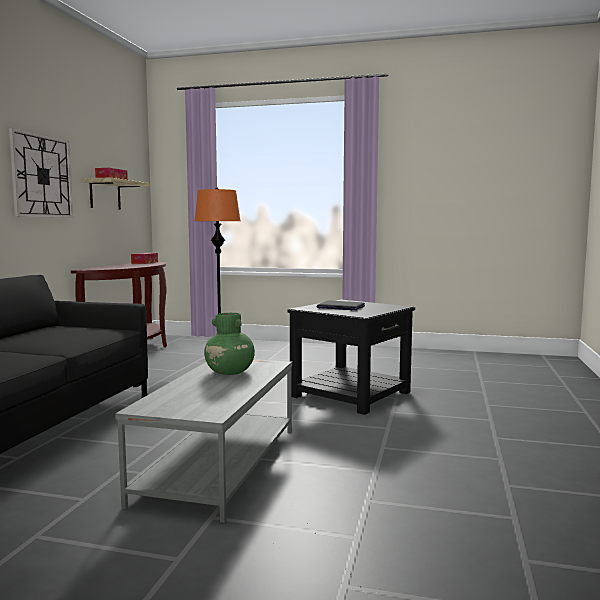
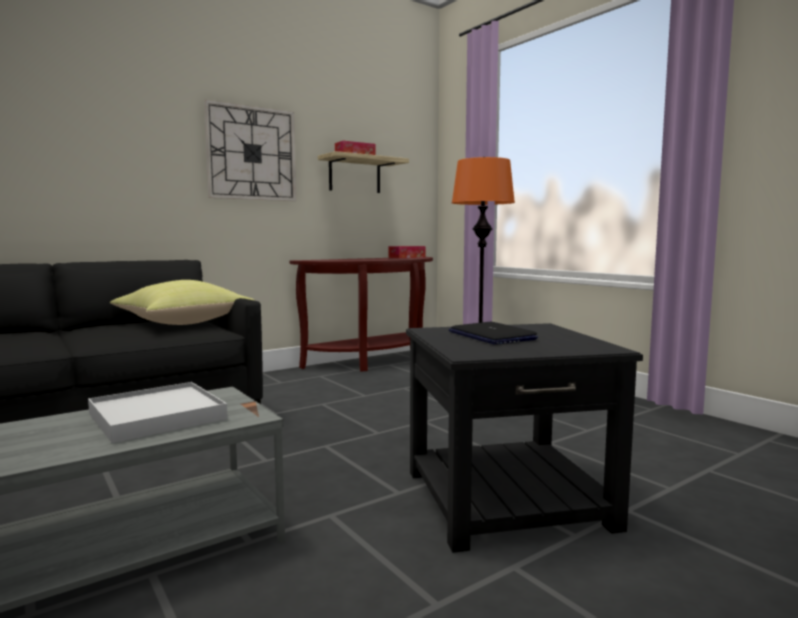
camera: 40 degrees right, 0 degrees up
green vase [204,313,255,375] -> white tray [88,382,228,443]
none -> yellow pillow [110,280,255,325]

